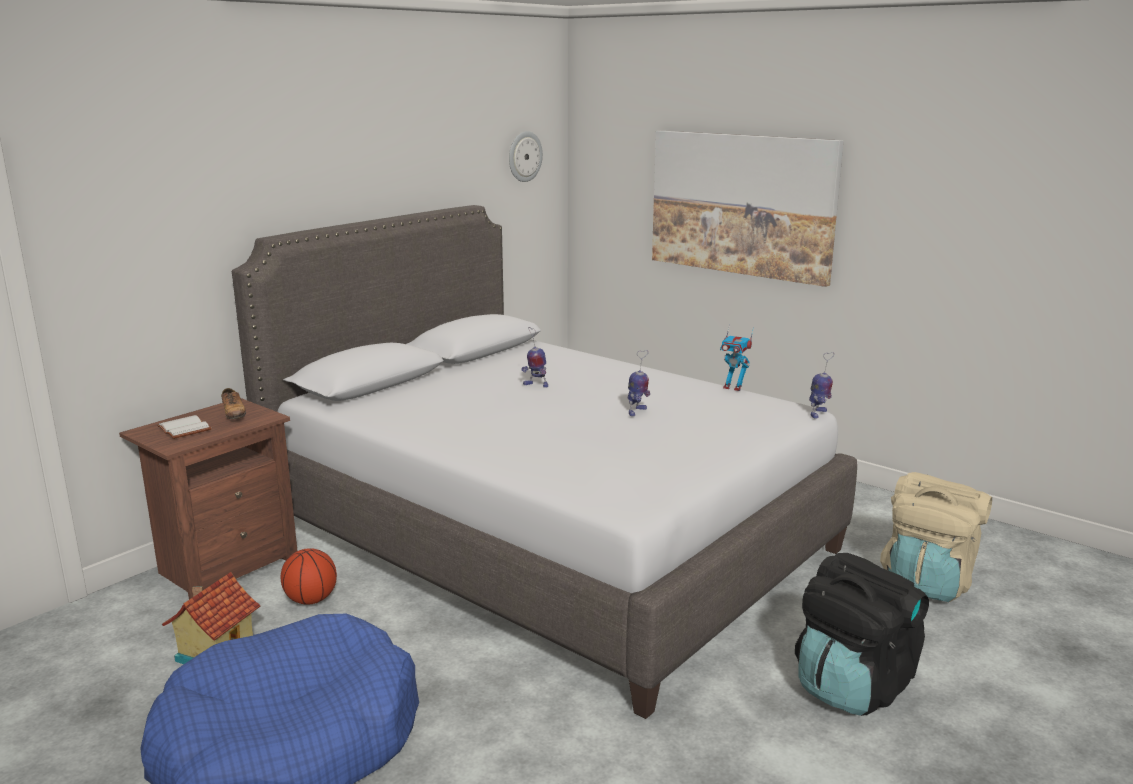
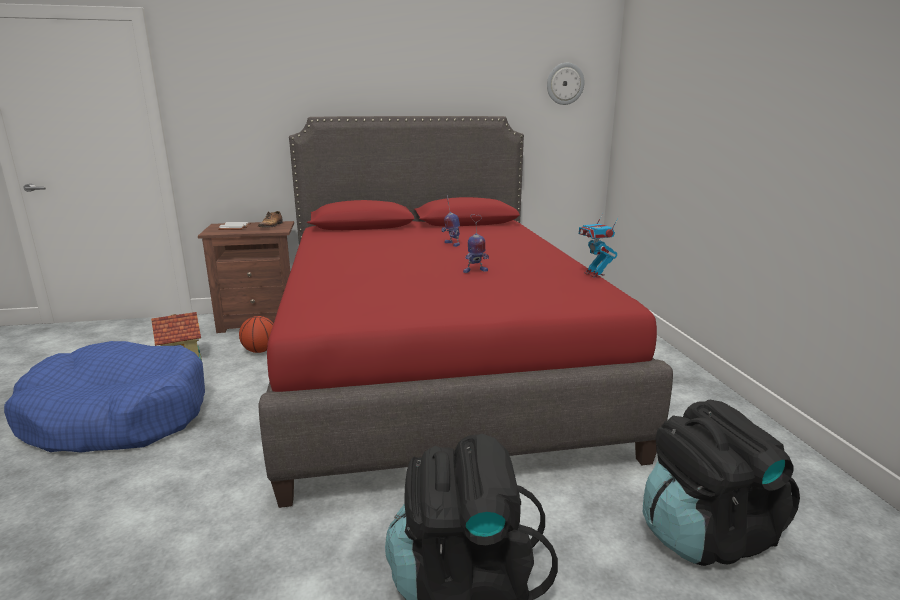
camera: 40 degrees right, 0 degrees up
grey bed [232,205,857,719] -> red bed [258,116,673,508]
picture [652,131,844,287] -> none
toy robot [809,352,834,419] -> none
beige backpack [880,472,992,602] -> black backpack [643,400,800,566]

